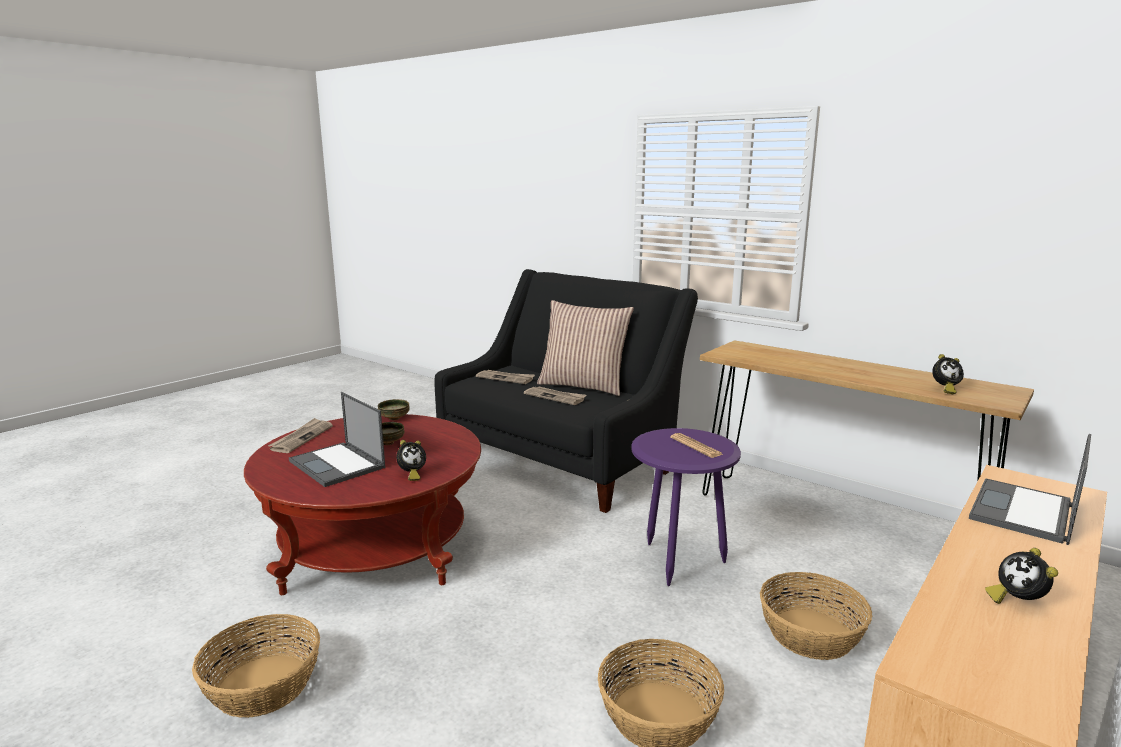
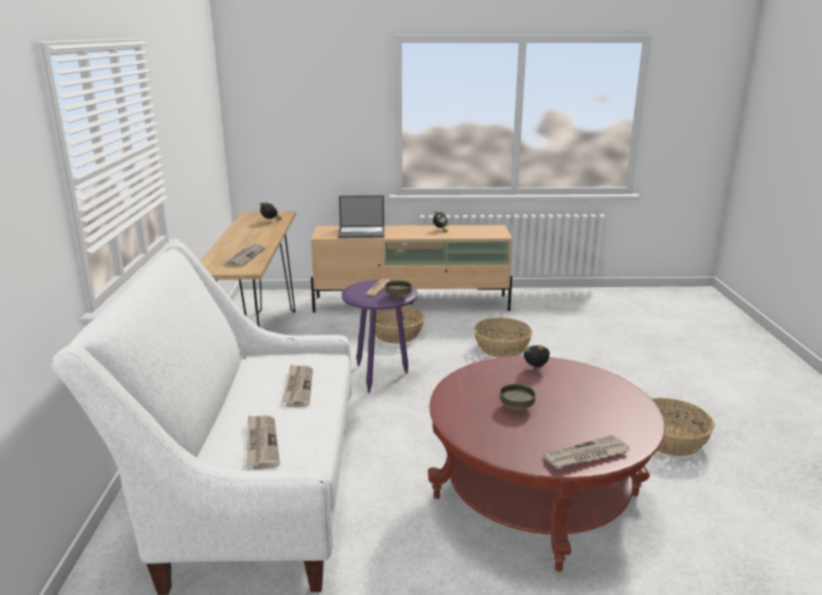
camera: 130 degrees left, 5 degrees up
laptop [289,392,385,487] -> none
bowl [378,399,410,420] -> bowl moved to [385,280,412,299]
black sofa [435,269,698,513] -> white sofa [51,242,352,595]
pillow [537,300,634,396] -> none
none -> newspaper [224,242,266,267]

